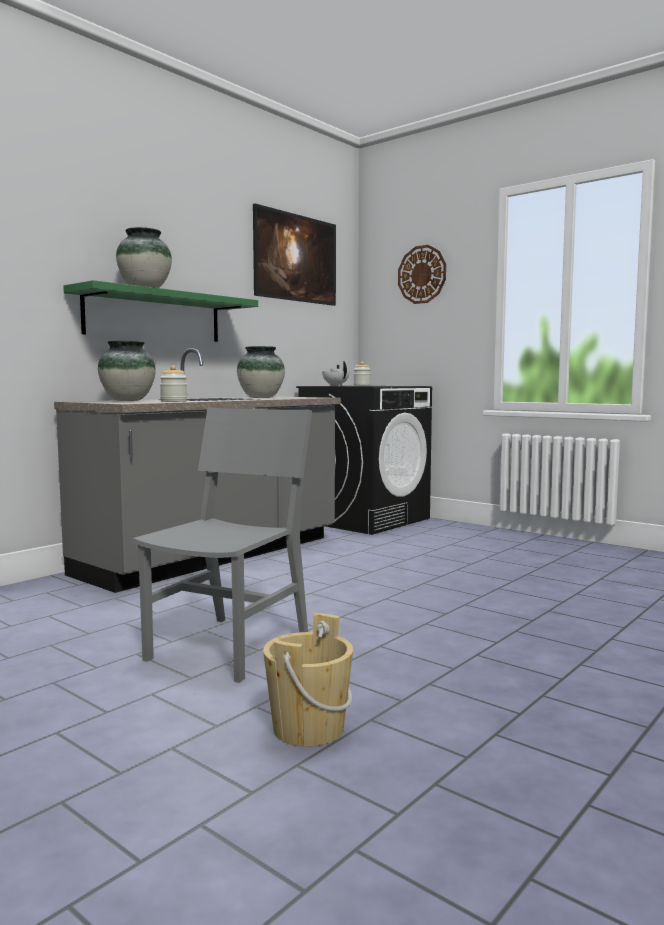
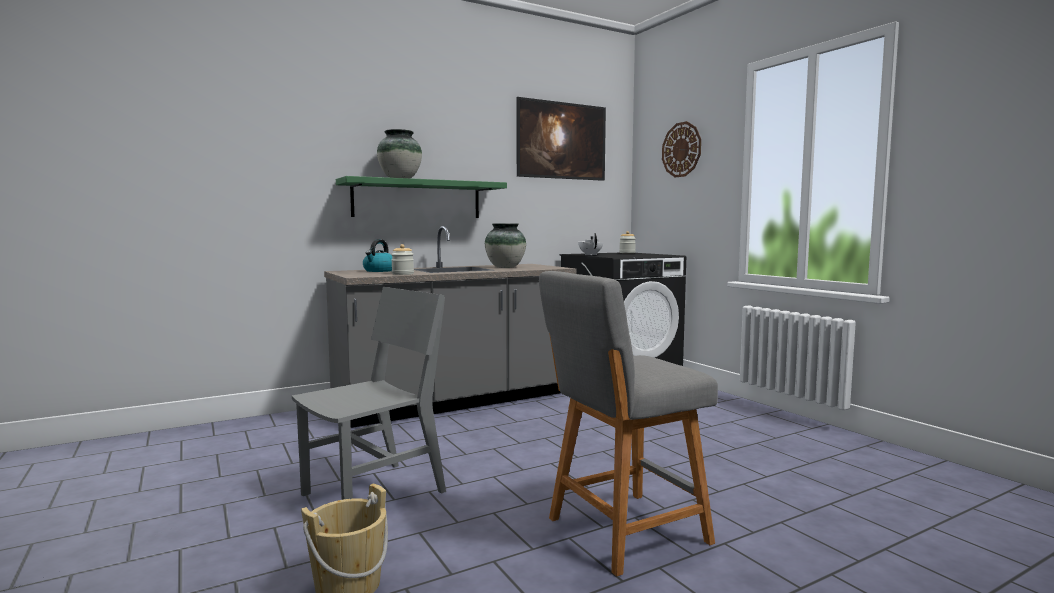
camera: 20 degrees right, 0 degrees up
vase [98,341,156,401] -> kettle [363,239,392,272]
none -> grey stool [539,271,718,576]

